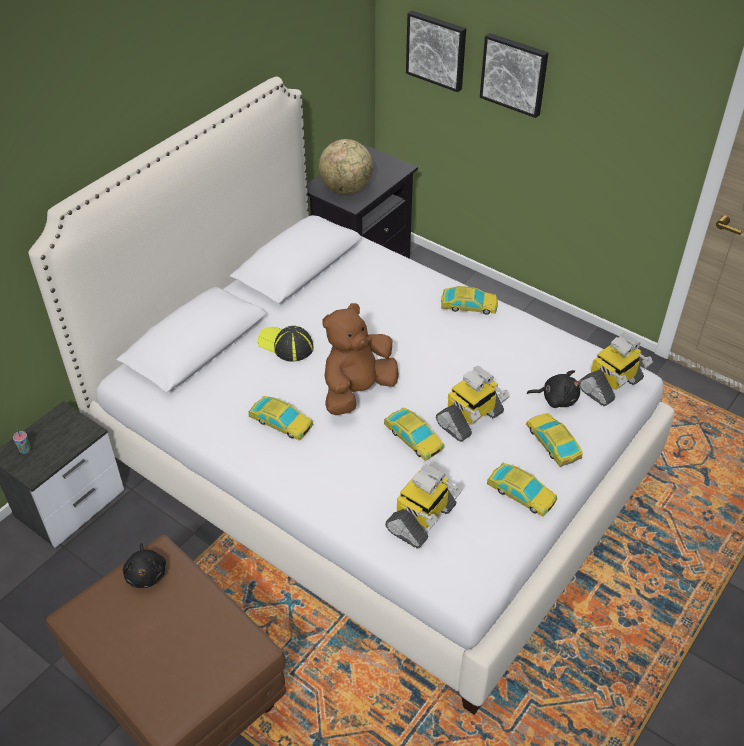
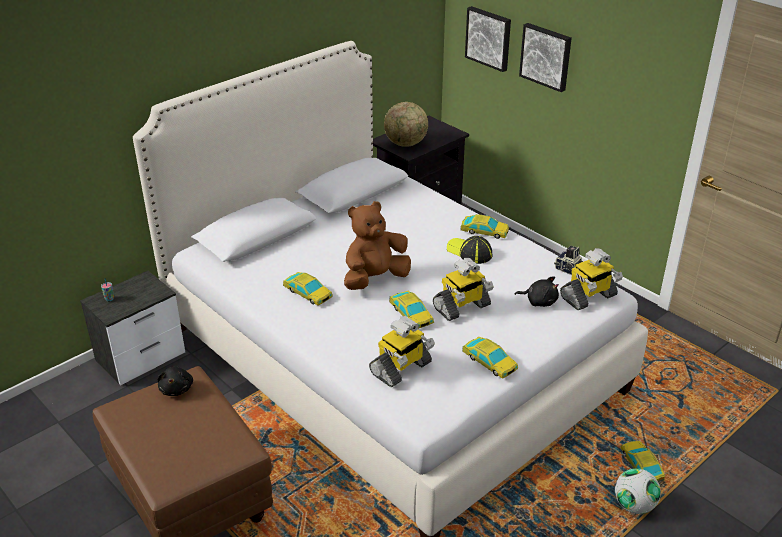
camera: 10 degrees right, 10 degrees down
cap [258,326,314,362] -> cap moved to [447,236,492,264]
toy car [526,413,583,467] -> toy car moved to [620,441,665,482]
none -> camera [554,246,583,275]
none -> football [615,468,661,514]

